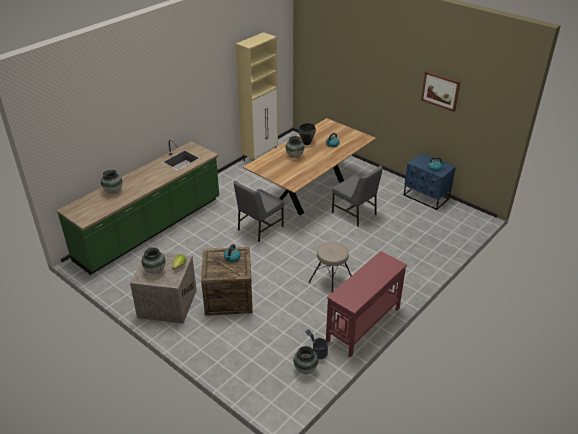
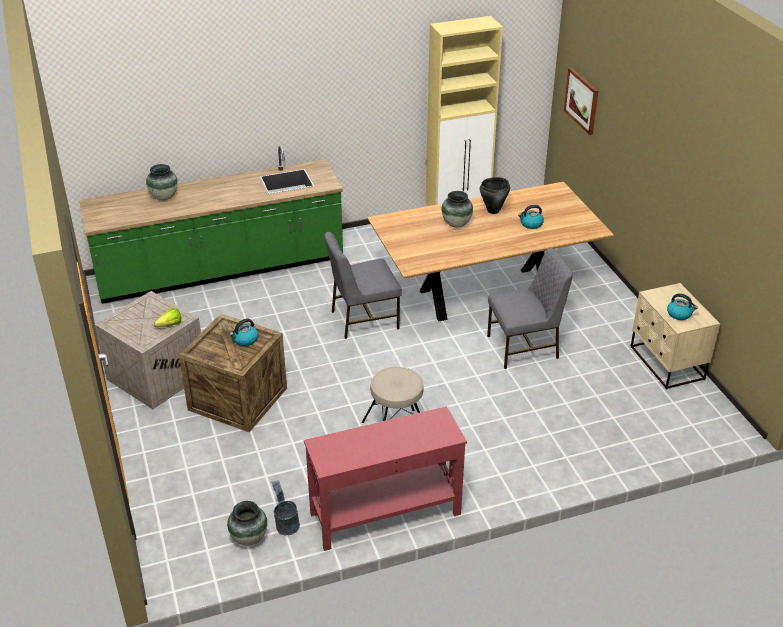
camera: 30 degrees right, 0 degrees up
vase [141,248,165,274] -> none
grey chair [332,165,383,226] -> grey chair turned 90 degrees counterclockwise [487,248,573,369]
blue nightstand [404,153,456,210] -> beige nightstand [631,283,720,389]
picture [421,71,460,112] -> picture moved to [564,68,598,135]

